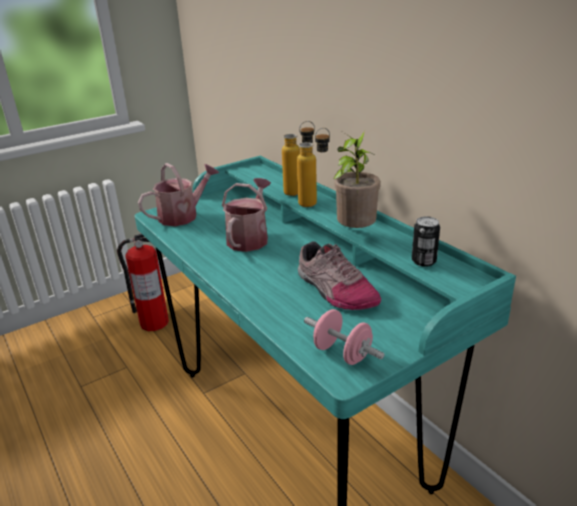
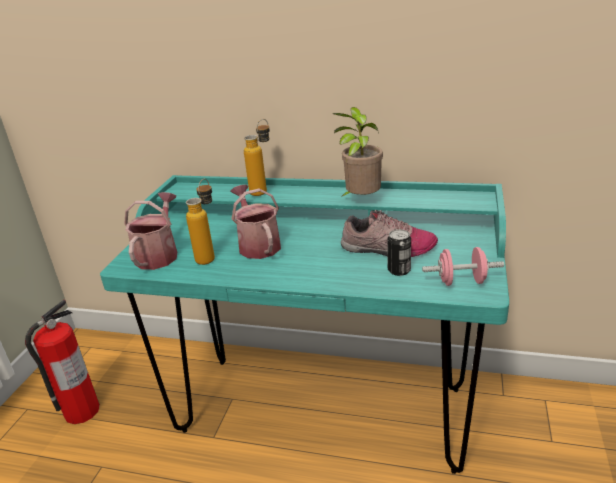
camera: 40 degrees left, 0 degrees up
bottle [297,128,330,207] -> bottle moved to [186,179,215,265]
can [412,217,440,267] -> can moved to [387,229,411,276]

